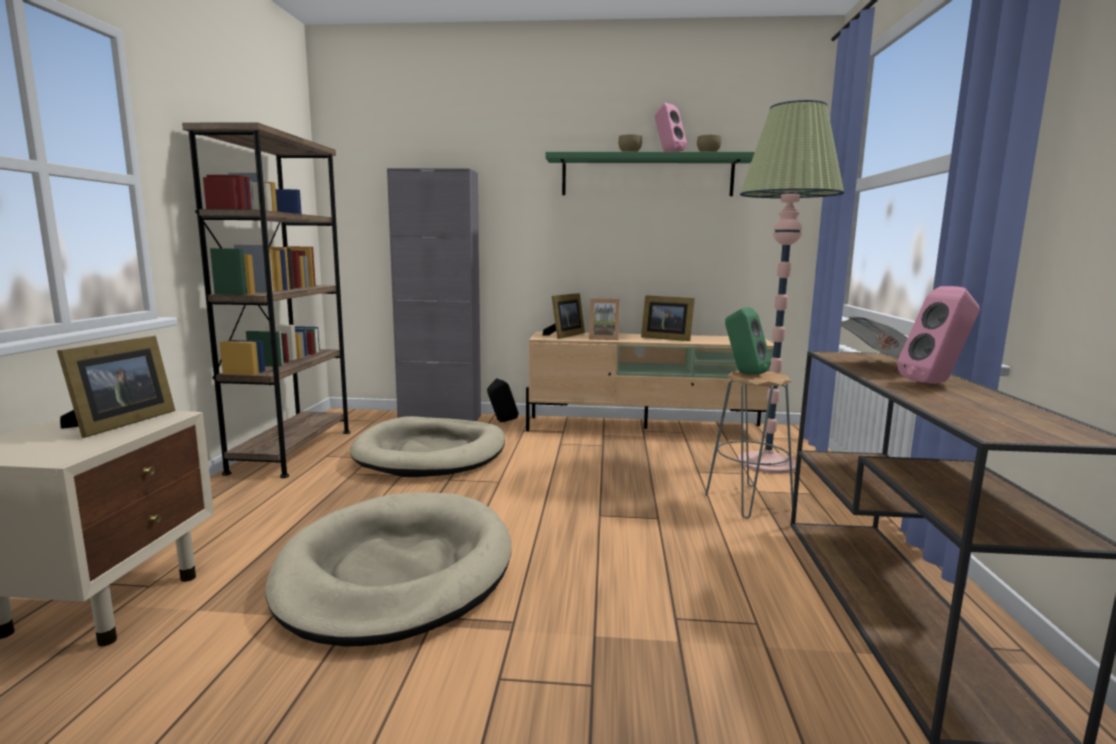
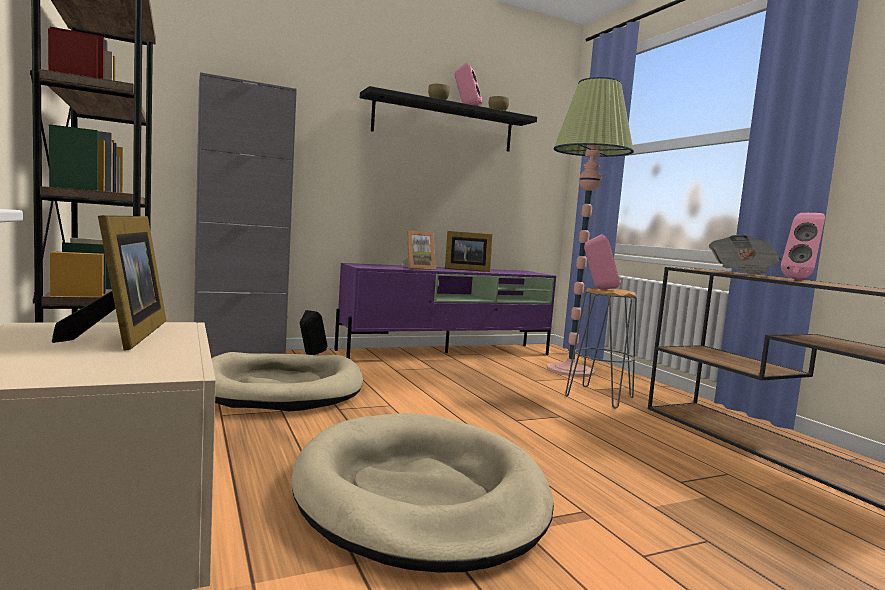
camera: 30 degrees left, 5 degrees down
beige tv stand [526,331,774,431] -> purple tv stand [334,263,556,359]
picture frame [543,293,585,339] -> none
green shelf [545,152,755,196] -> black shelf [360,86,537,152]
green speaker [725,307,771,374] -> pink speaker [584,234,621,289]

